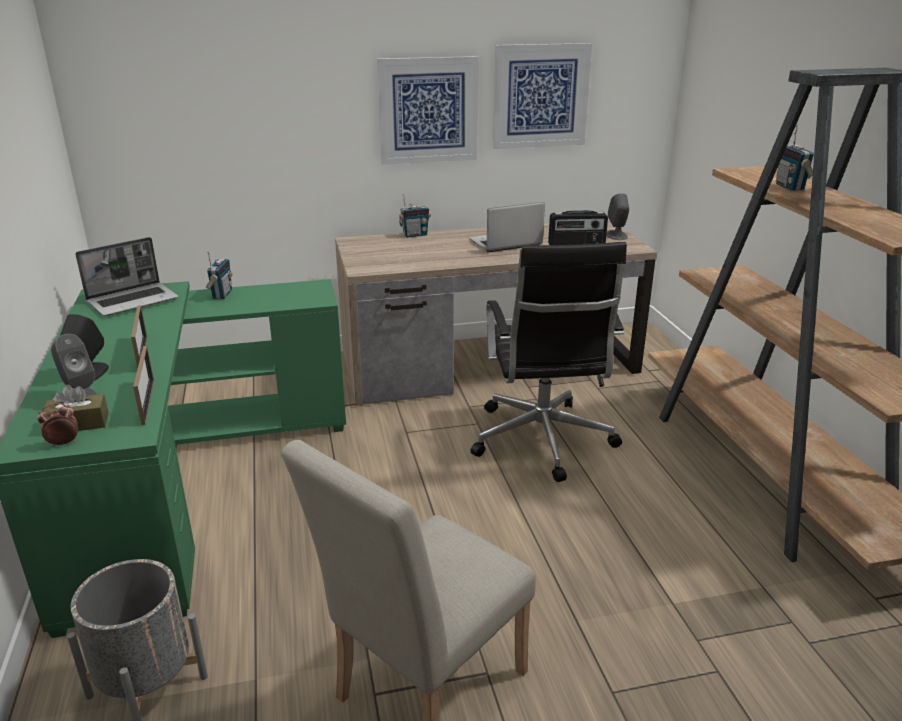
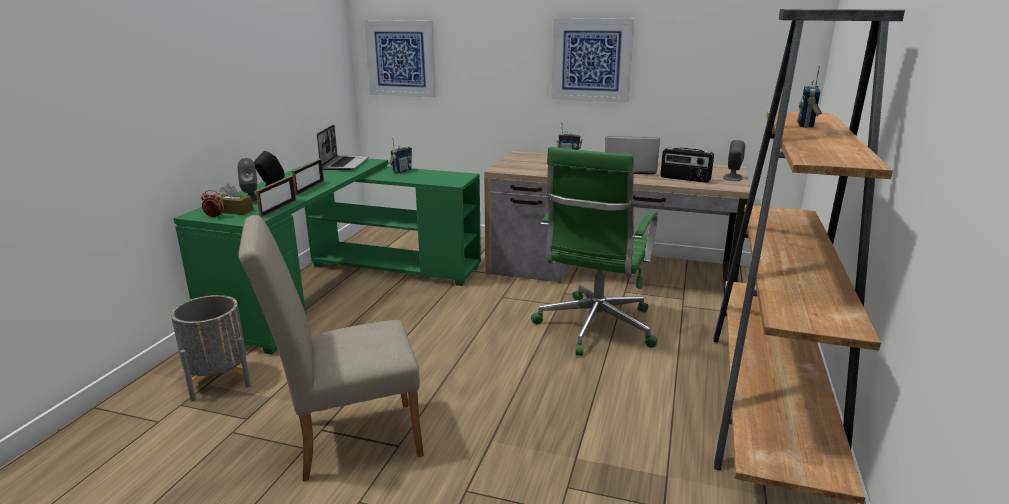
camera: 30 degrees right, 5 degrees down
laptop [75,237,179,316] -> laptop turned 75 degrees counterclockwise [317,124,369,170]
black office chair [471,242,627,482] -> green office chair [531,147,658,356]
picture [493,43,592,149] -> picture moved to [364,20,436,98]

